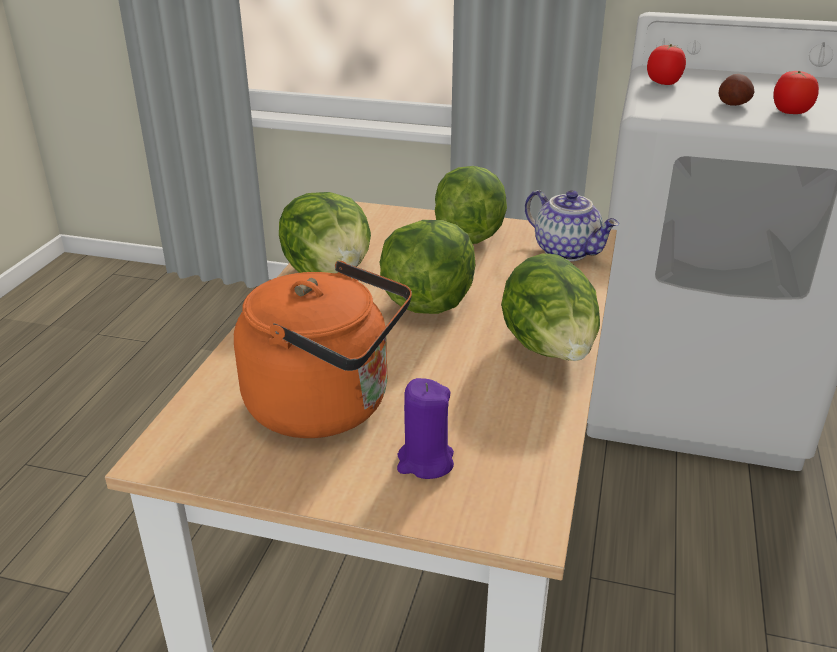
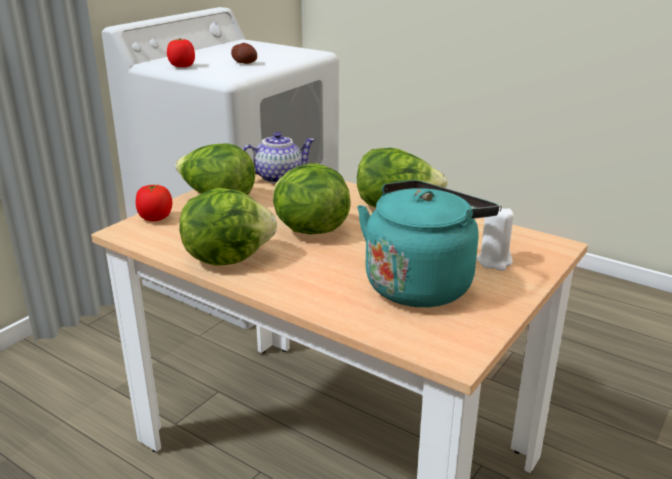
camera: 70 degrees left, 5 degrees down
orange kettle [234,261,412,438] -> turquoise kettle [358,180,499,307]
purple candle [397,378,454,479] -> white candle [477,206,514,271]
tomato [774,71,819,114] -> tomato moved to [136,184,172,221]

